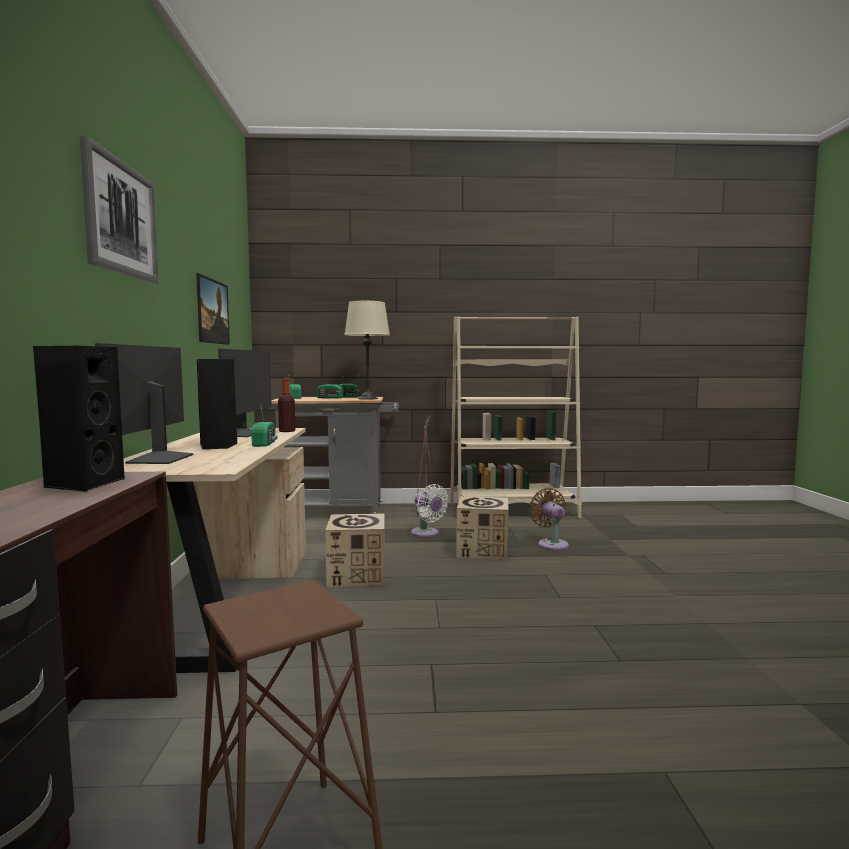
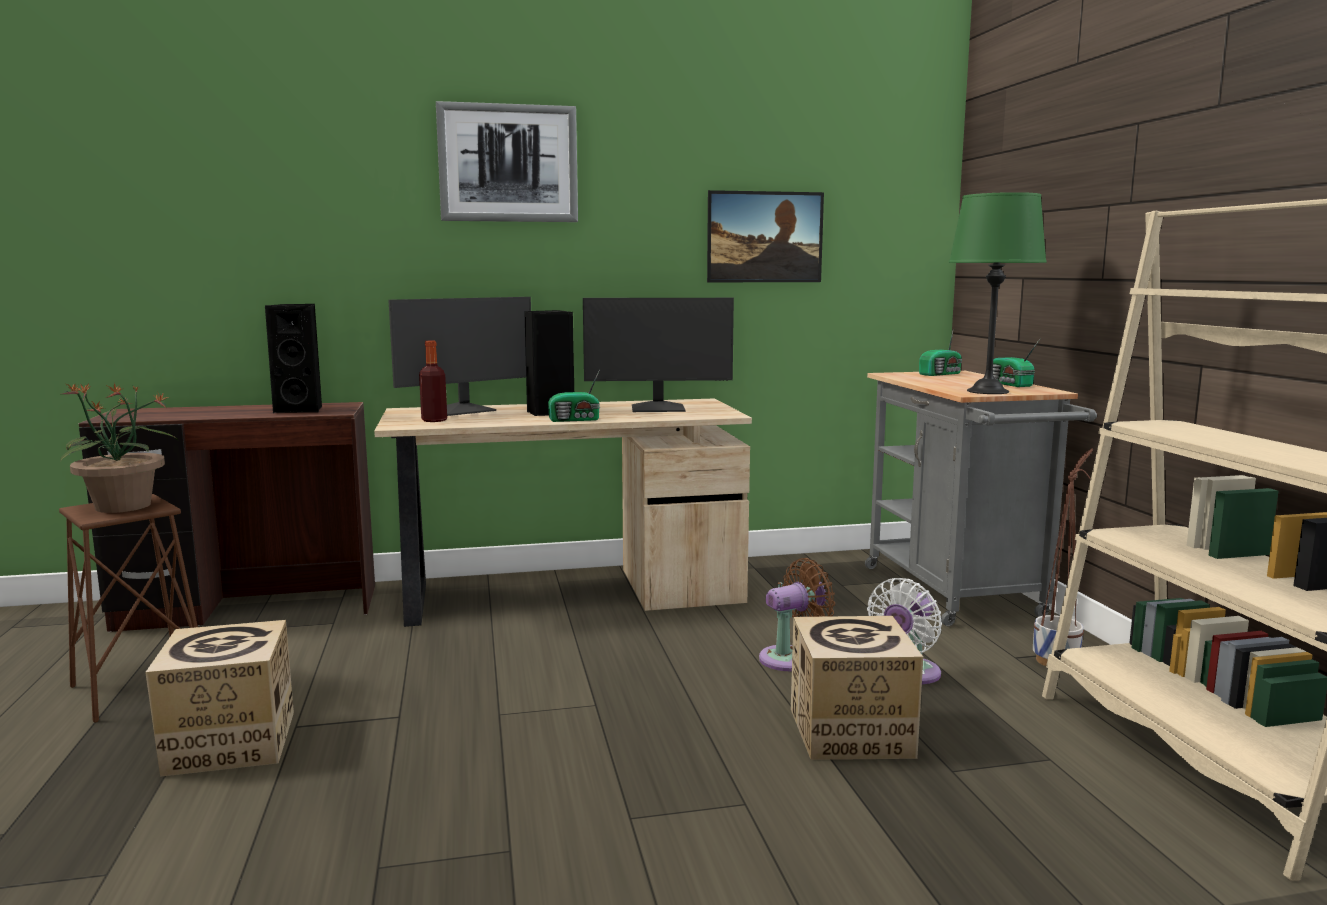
camera: 80 degrees right, 5 degrees up
monitor [95,343,194,464] -> monitor turned 150 degrees clockwise [388,297,531,416]
bottle [278,378,295,432] -> bottle moved to [419,340,447,422]
radio [317,375,344,399] -> none
cardboard box [325,513,385,587] -> cardboard box moved to [145,620,294,777]
beige table lamp [344,301,390,400] -> green table lamp [949,192,1047,394]
brown fan [529,488,569,550] -> brown fan moved to [759,558,835,671]
none -> potted plant [60,383,179,513]

